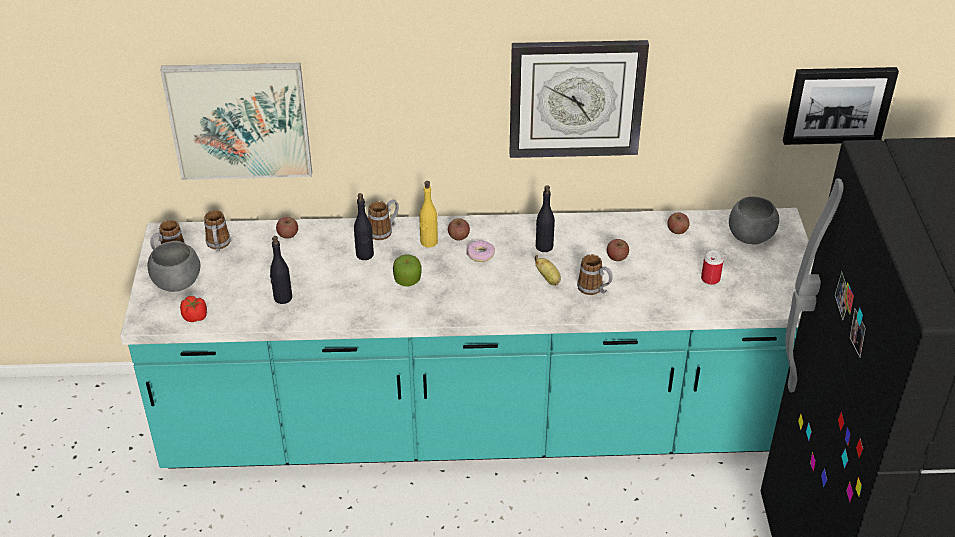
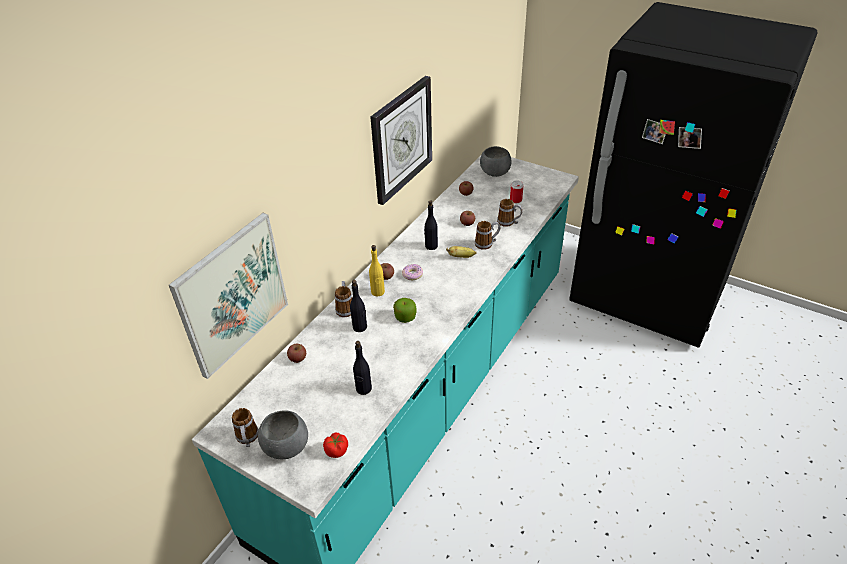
camera: 55 degrees left, 0 degrees up
mug [204,210,231,252] -> mug moved to [497,199,523,227]
picture [783,67,899,145] -> none

